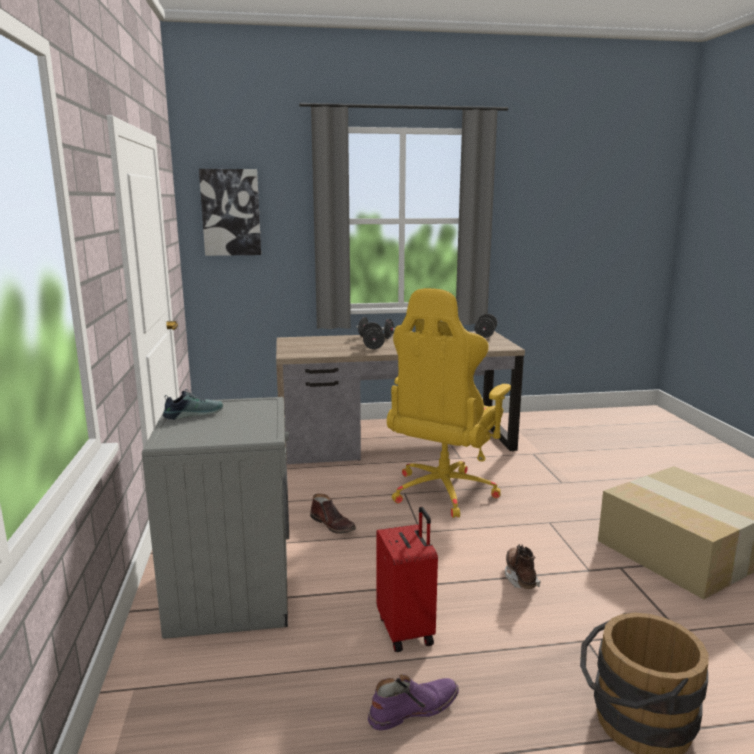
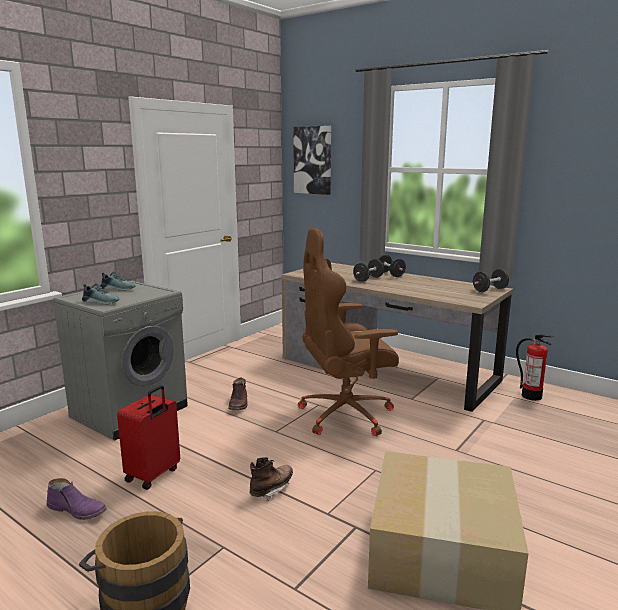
camera: 45 degrees right, 0 degrees up
yellow office chair [387,288,511,518] -> brown office chair [298,227,399,436]
none -> shoe [82,283,120,304]
none -> fire extinguisher [516,334,554,401]

